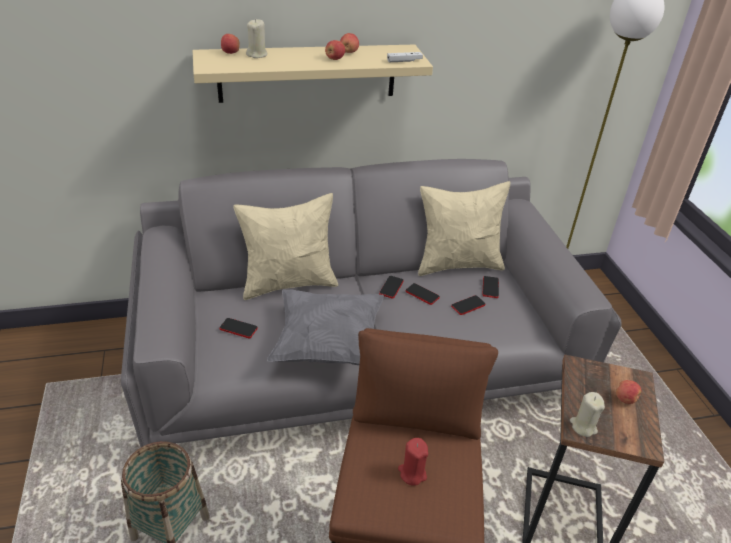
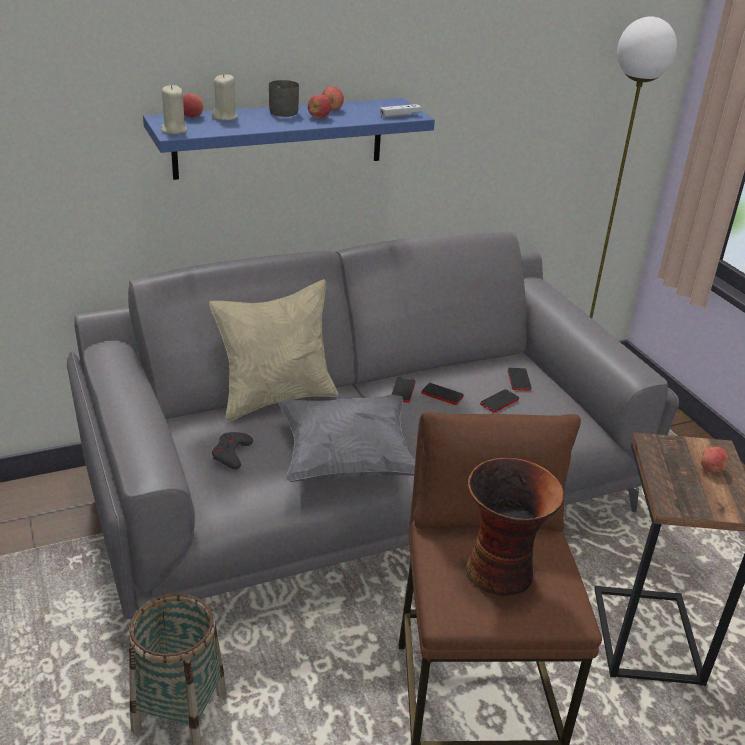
camera: 10 degrees left, 5 degrees down
beige shelf [193,45,433,103] -> blue shelf [143,98,435,180]
phone [219,318,258,338] -> grey game controller [212,432,253,469]
red candle [398,438,428,486] -> vase [466,458,565,595]
beige pillow [418,181,510,276] -> none
beige candle [570,392,605,437] -> beige candle moved to [161,85,187,134]
none -> grey mug [269,80,299,117]

